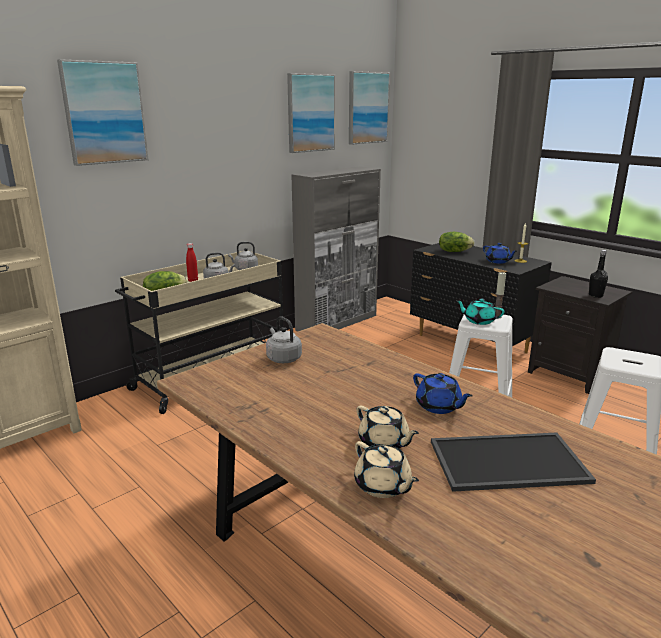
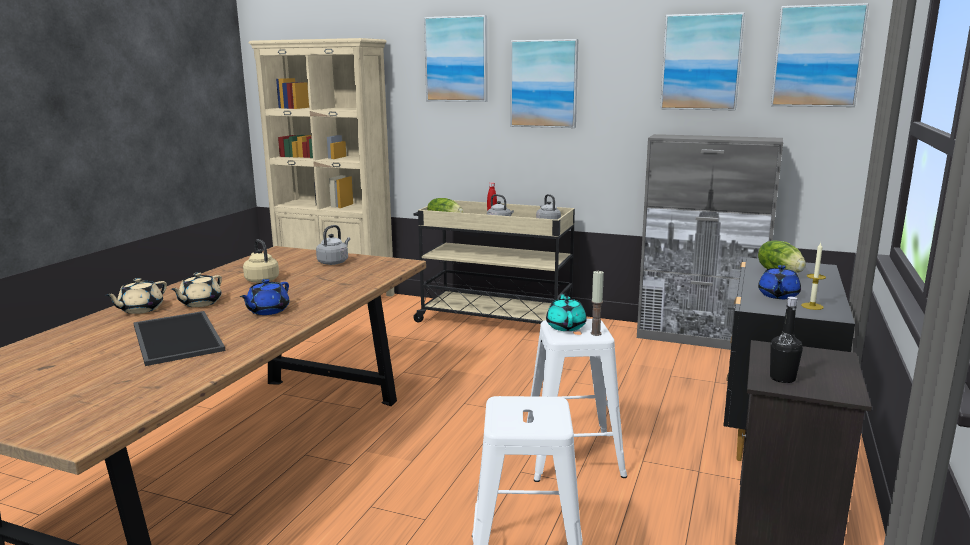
camera: 65 degrees right, 5 degrees down
none -> beige kettle [243,239,279,283]
none -> picture [510,39,578,128]

